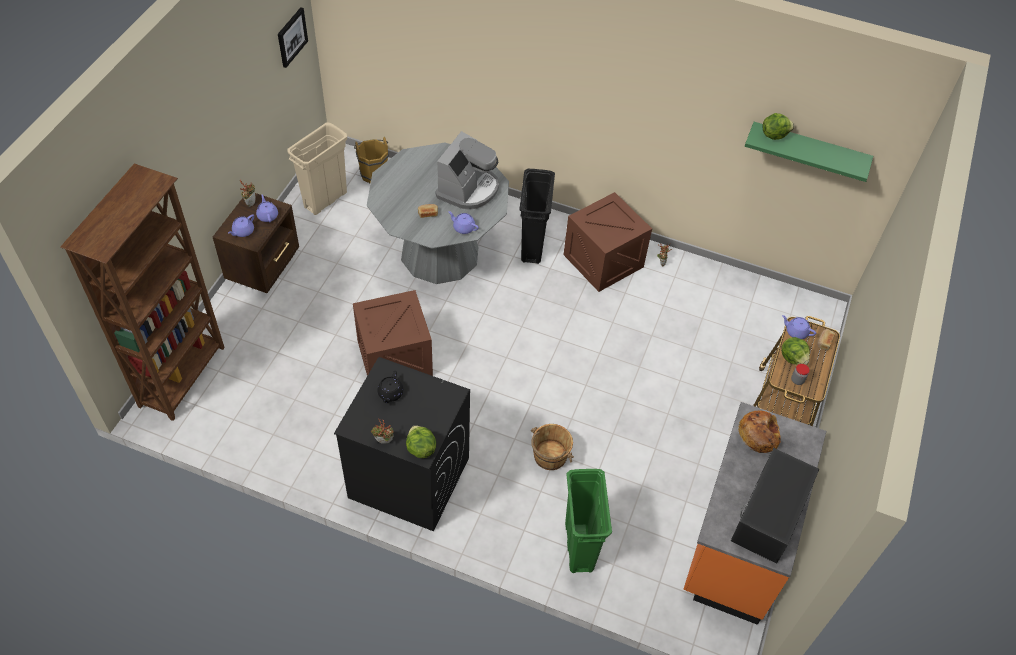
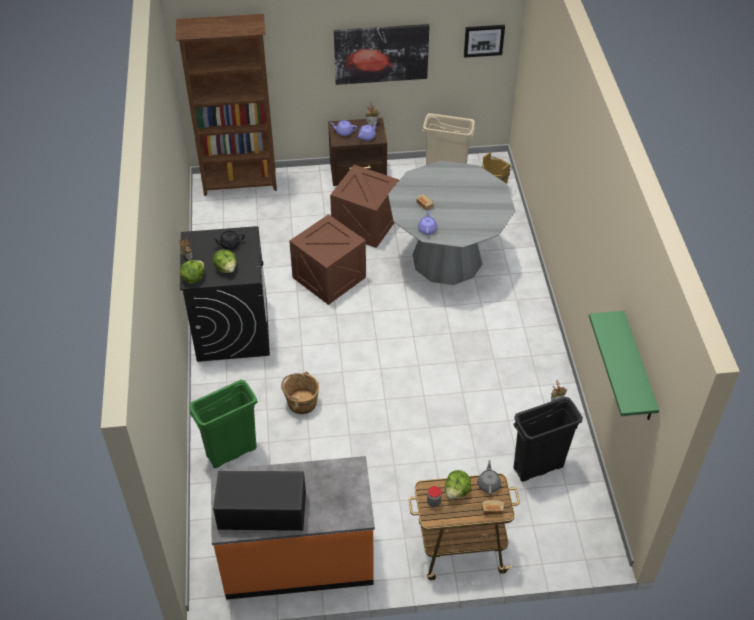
camera: 65 degrees right, 5 degrees down
coffee machine [435,131,499,210] -> none
black trash can [519,169,555,264] -> black trash can moved to [513,397,583,482]
crate [564,192,652,292] -> crate moved to [330,165,399,248]
bread [738,410,781,453] -> none
lettuce [763,113,794,140] -> lettuce moved to [213,249,237,273]
purple teapot [782,315,816,339] -> grey teapot [477,460,501,495]
none -> picture [334,24,430,85]

